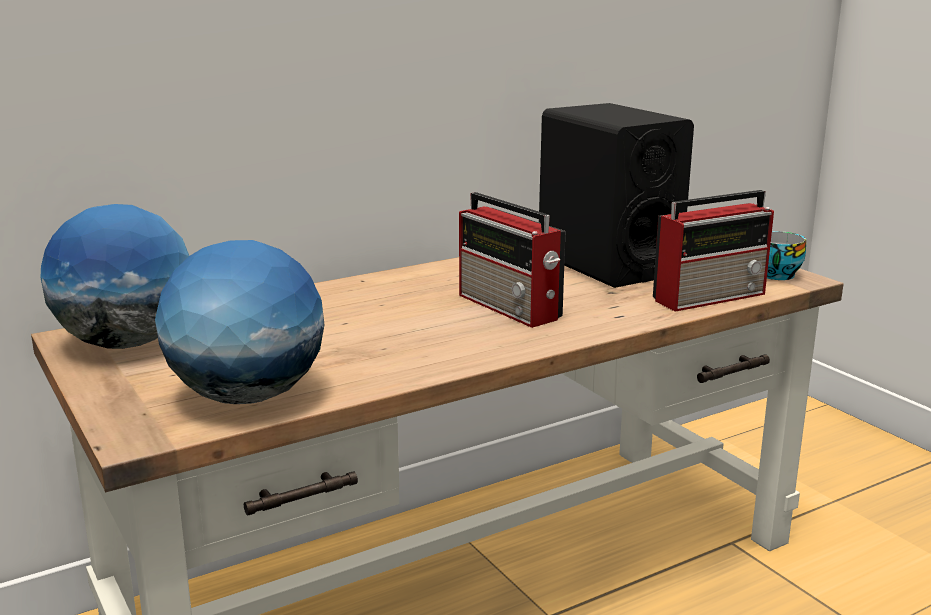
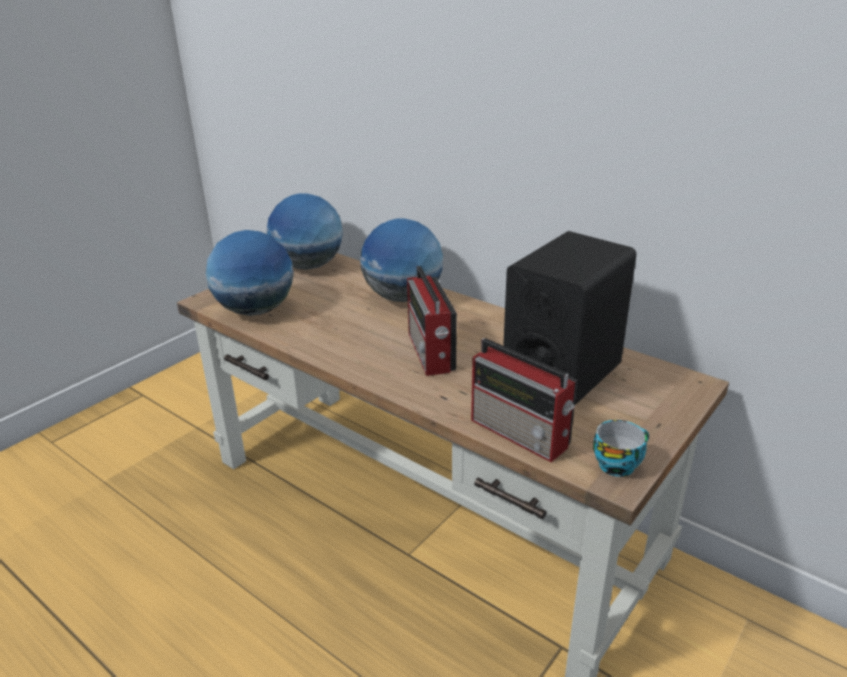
camera: 70 degrees right, 10 degrees up
radio [459,192,565,328] -> radio turned 45 degrees counterclockwise [407,266,457,376]
none -> globe [360,219,443,302]

